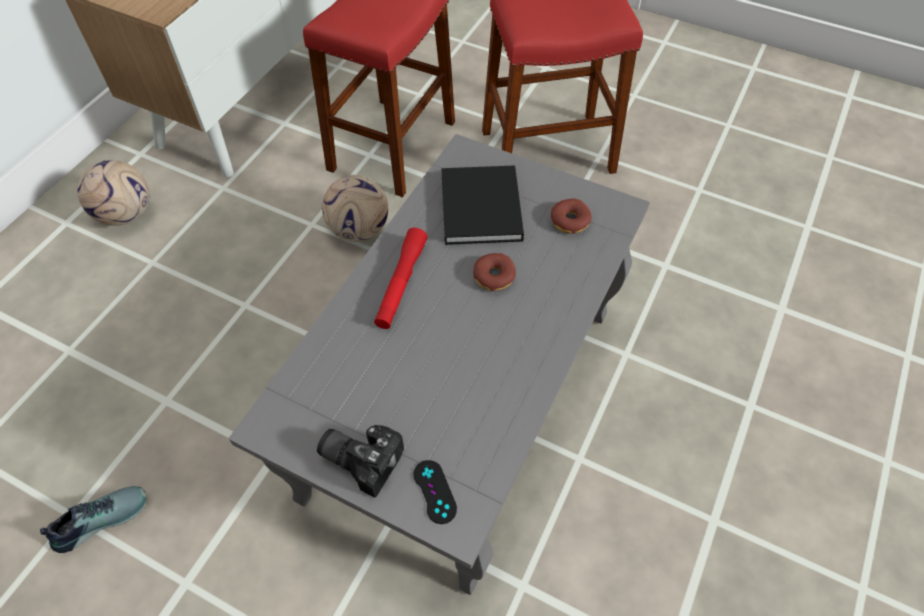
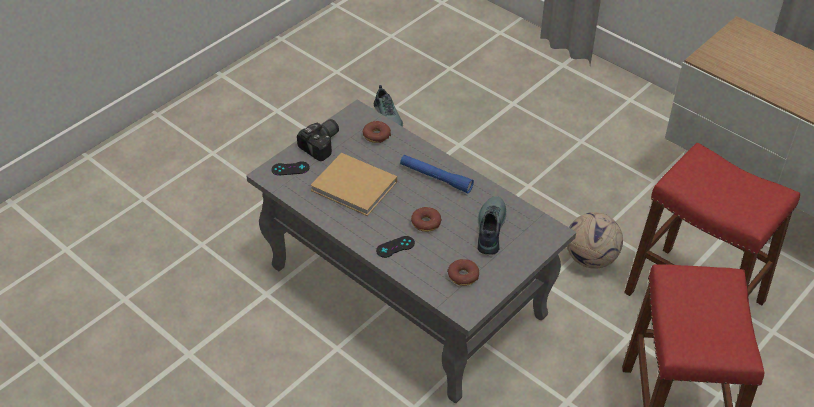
camera: 105 degrees right, 10 degrees down
football [77,160,150,226] -> none
red flashlight [374,228,427,329] -> blue flashlight [400,155,474,193]
black book [441,165,524,245] -> shoe [477,196,506,254]
none -> beige book [310,153,397,216]
none -> donut [363,121,391,143]
none -> black game controller [376,236,415,258]

